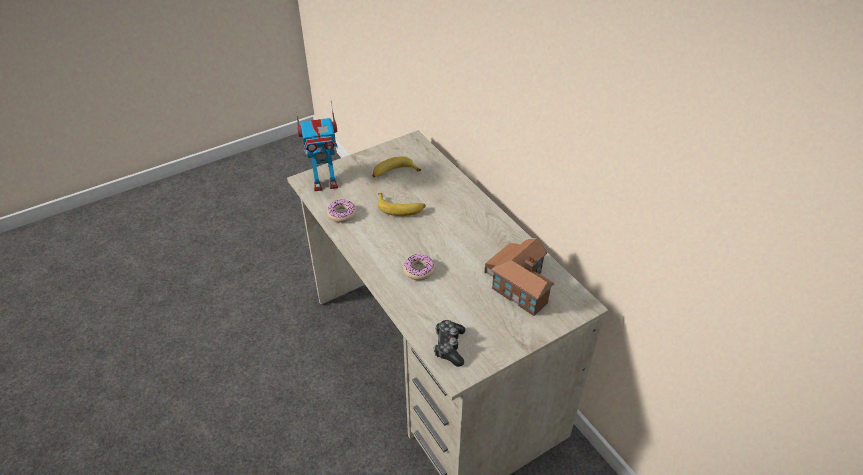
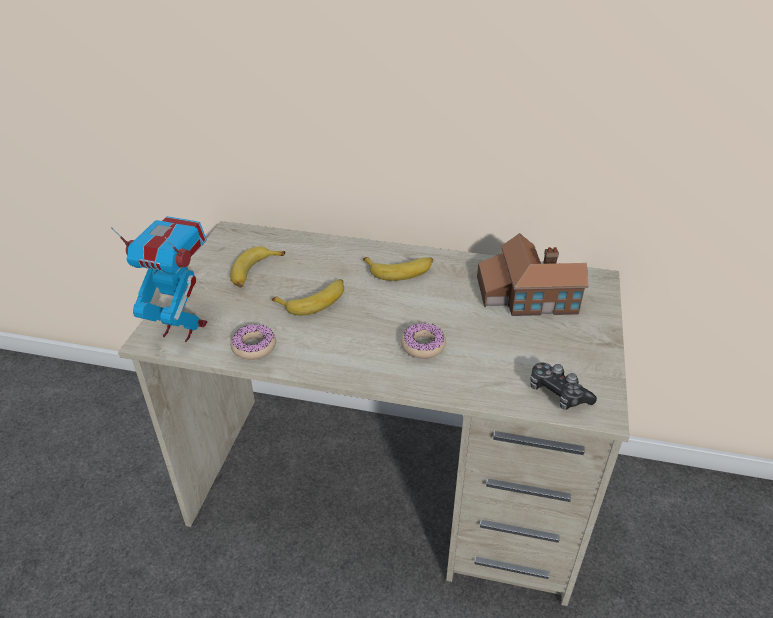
camera: 45 degrees left, 5 degrees down
toy robot [295,101,338,191] -> toy robot turned 105 degrees counterclockwise [111,216,207,342]
none -> banana [363,257,433,281]

